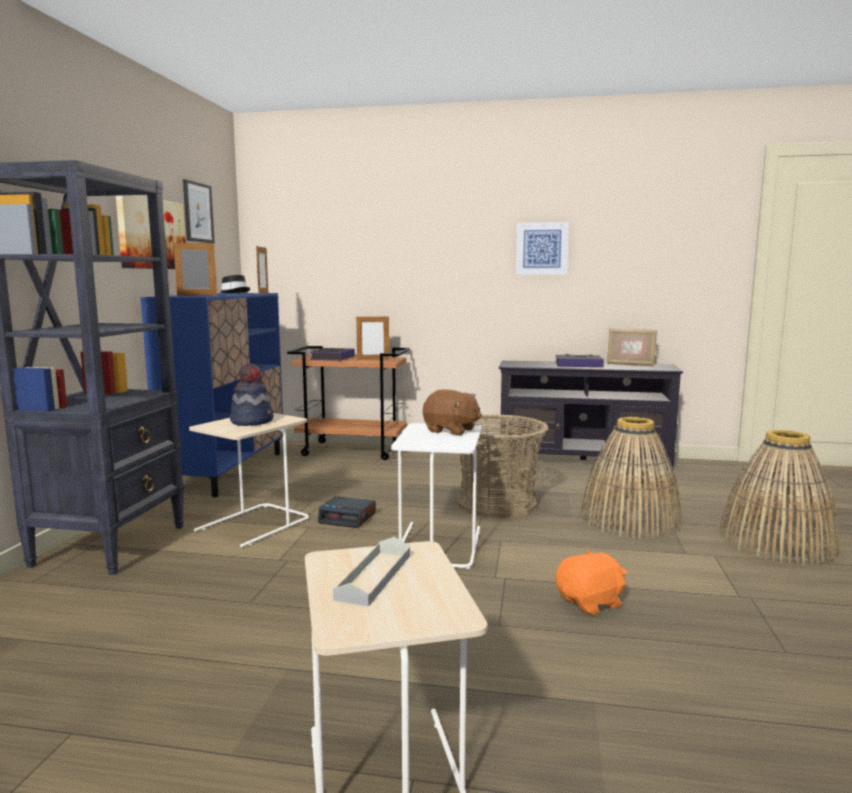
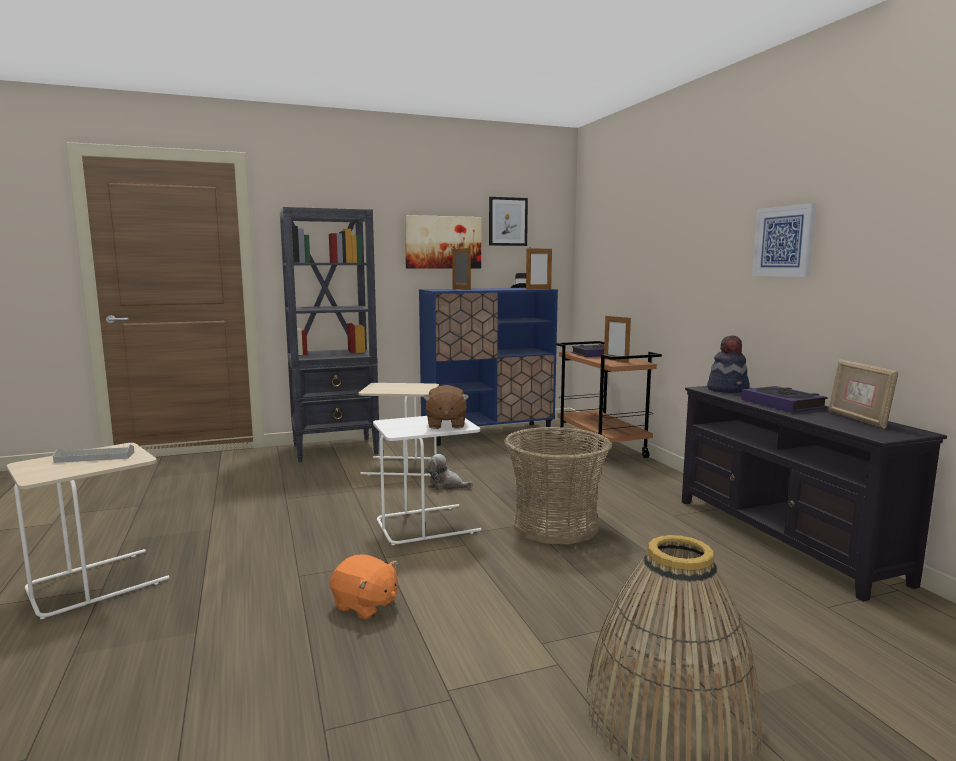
camera: 60 degrees right, 0 degrees up
hat [230,363,273,426] -> hat moved to [707,335,750,393]
alarm clock [318,496,376,528] -> plush toy [427,454,473,490]
basket [580,417,681,539] -> none

